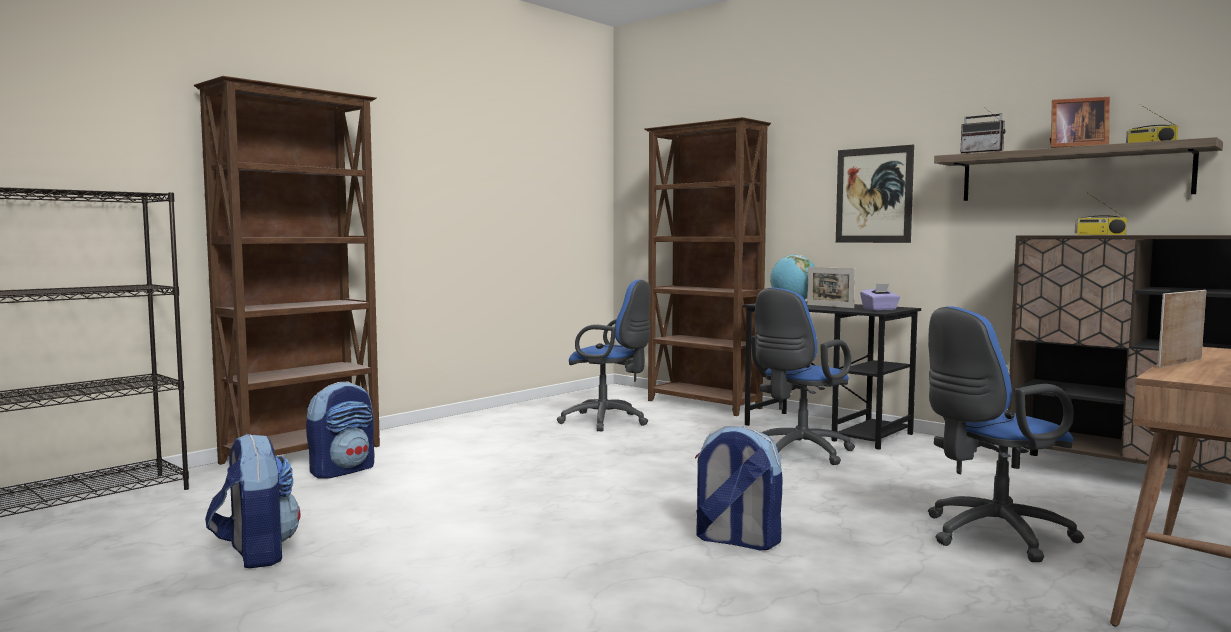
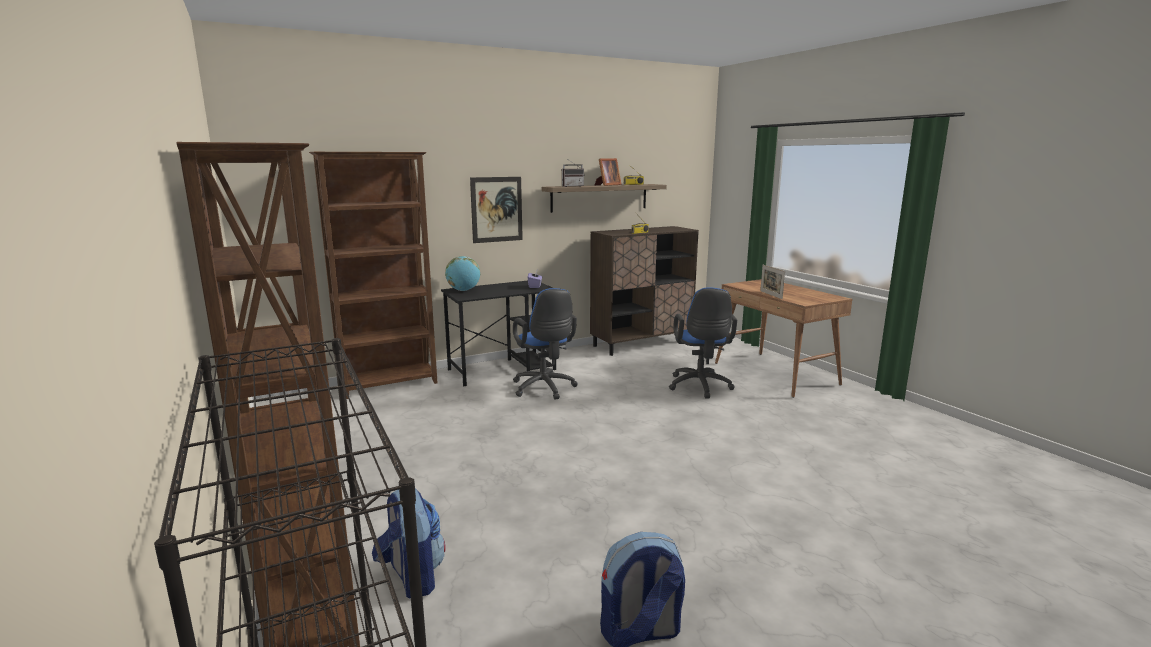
camera: 70 degrees left, 10 degrees up
blue office chair [557,280,650,431] -> none
backpack [695,426,783,550] -> none
picture frame [807,267,855,308] -> none

